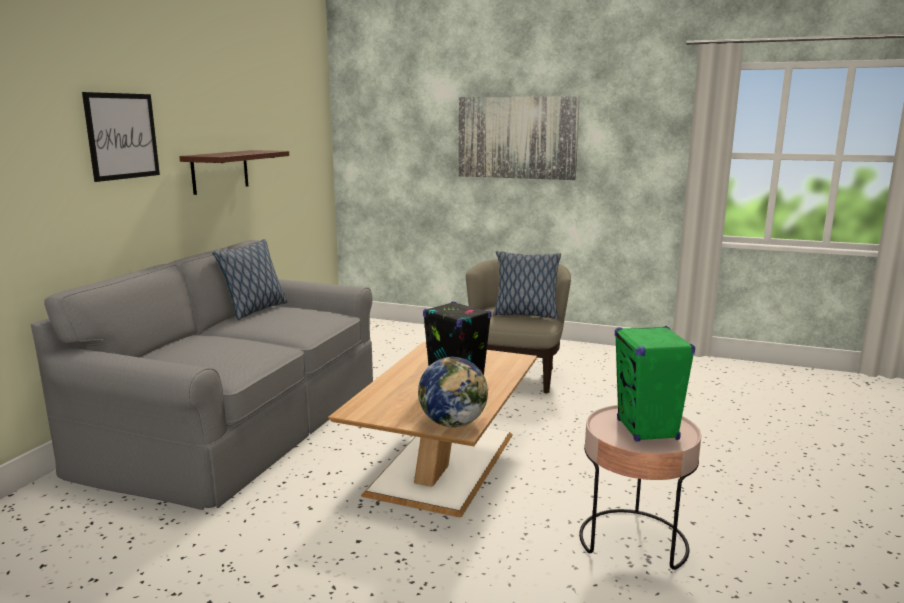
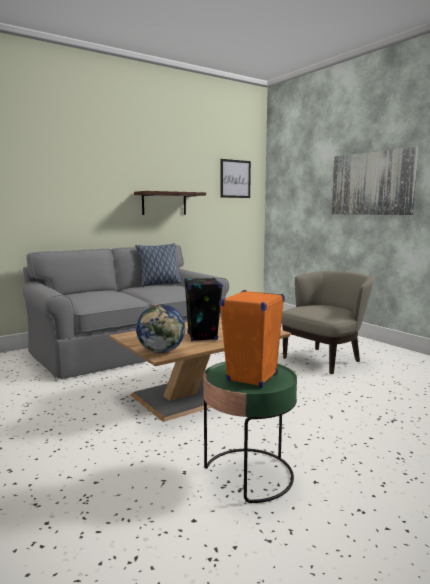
camera: 35 degrees right, 5 degrees down
picture [82,92,160,182] -> picture moved to [220,159,251,198]
pillow [493,251,561,319] -> none
pink side table [579,405,701,570] -> green side table [203,361,297,504]
green speaker [615,326,695,442] -> orange speaker [219,290,285,388]

